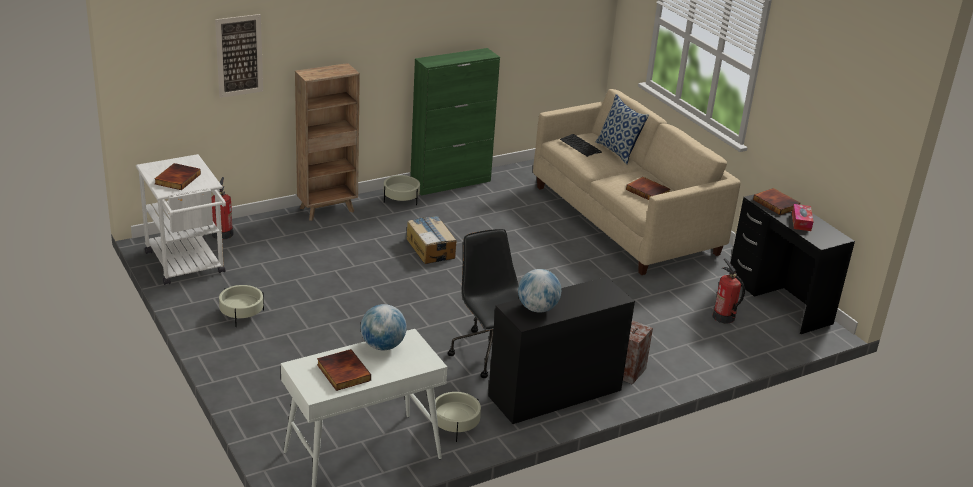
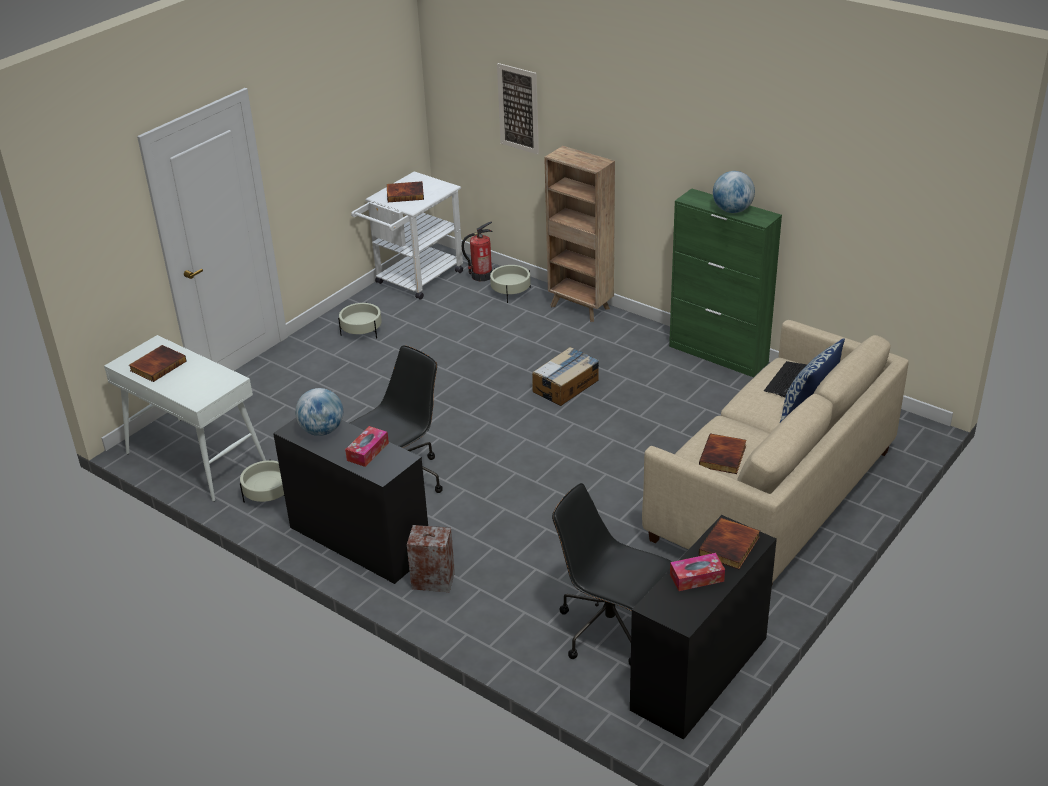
camera: 70 degrees right, 5 degrees up
globe [361,304,407,350] -> globe moved to [713,171,755,213]
beige planter [384,175,420,205] -> beige planter moved to [490,265,531,303]
fire extinguisher [712,258,745,324] -> black office chair [552,483,672,666]
none -> tissue box [345,426,389,467]

